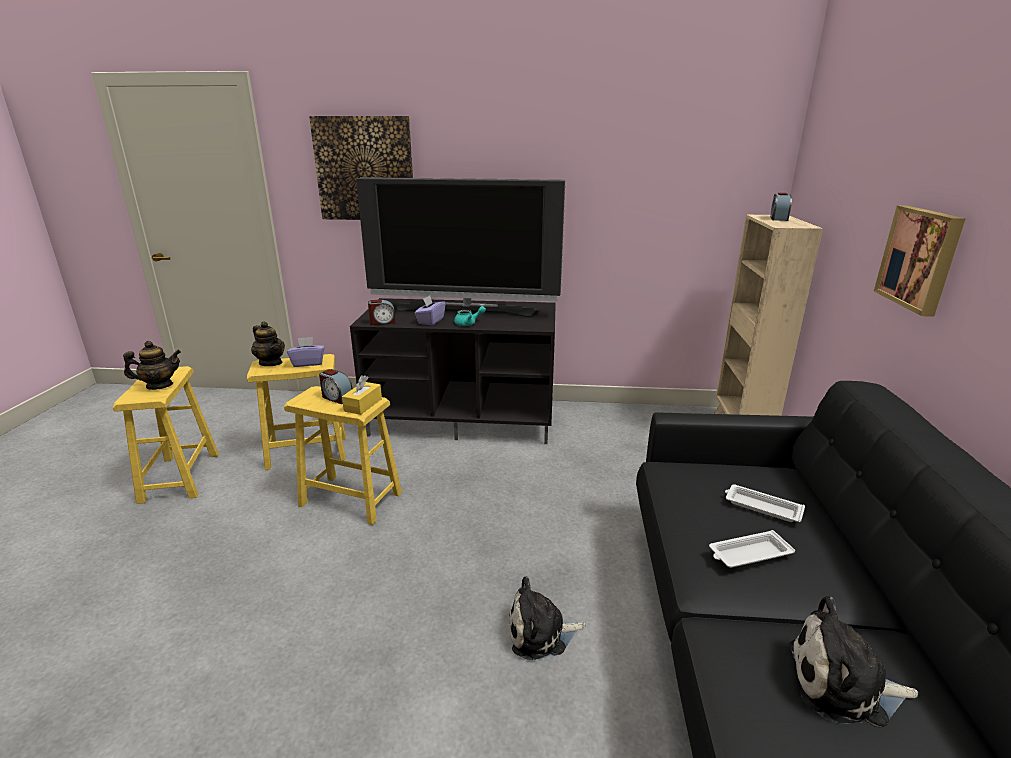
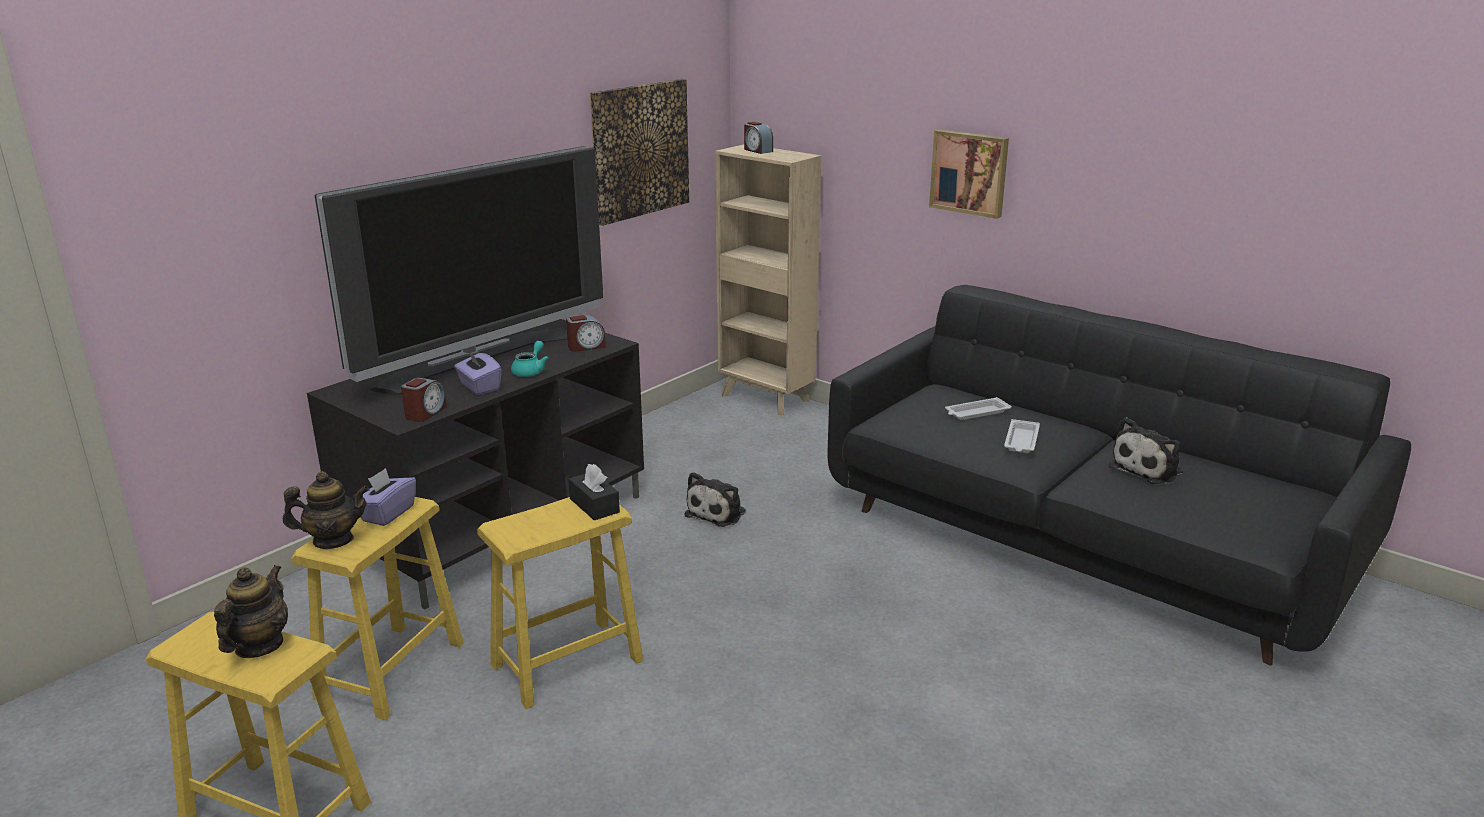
camera: 55 degrees left, 0 degrees up
picture [309,116,413,220] -> picture moved to [590,79,689,226]
alarm clock [319,369,353,404] -> alarm clock moved to [566,315,606,352]
yellow tissue box [342,375,382,415] -> black tissue box [568,464,620,520]
plush toy [509,576,586,660] -> plush toy moved to [685,472,746,527]

